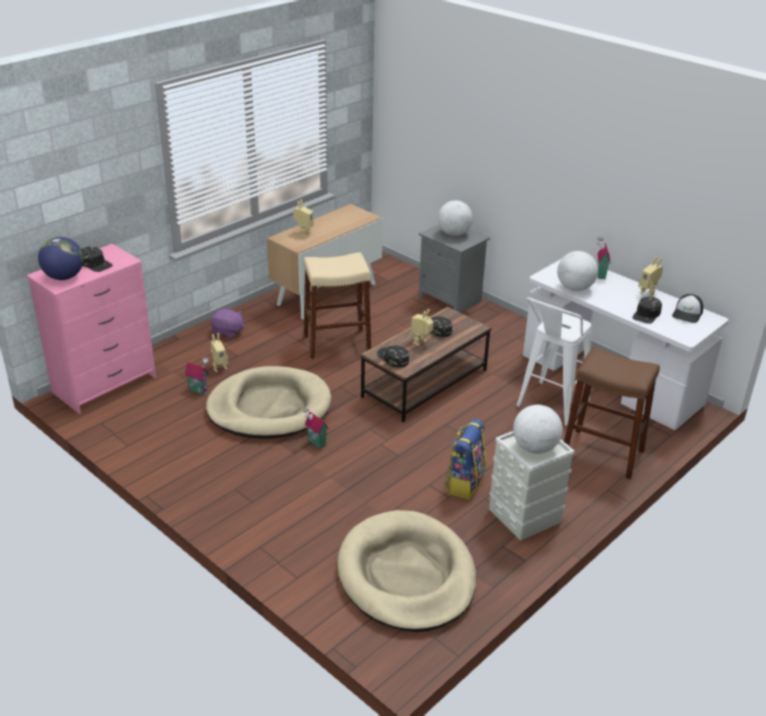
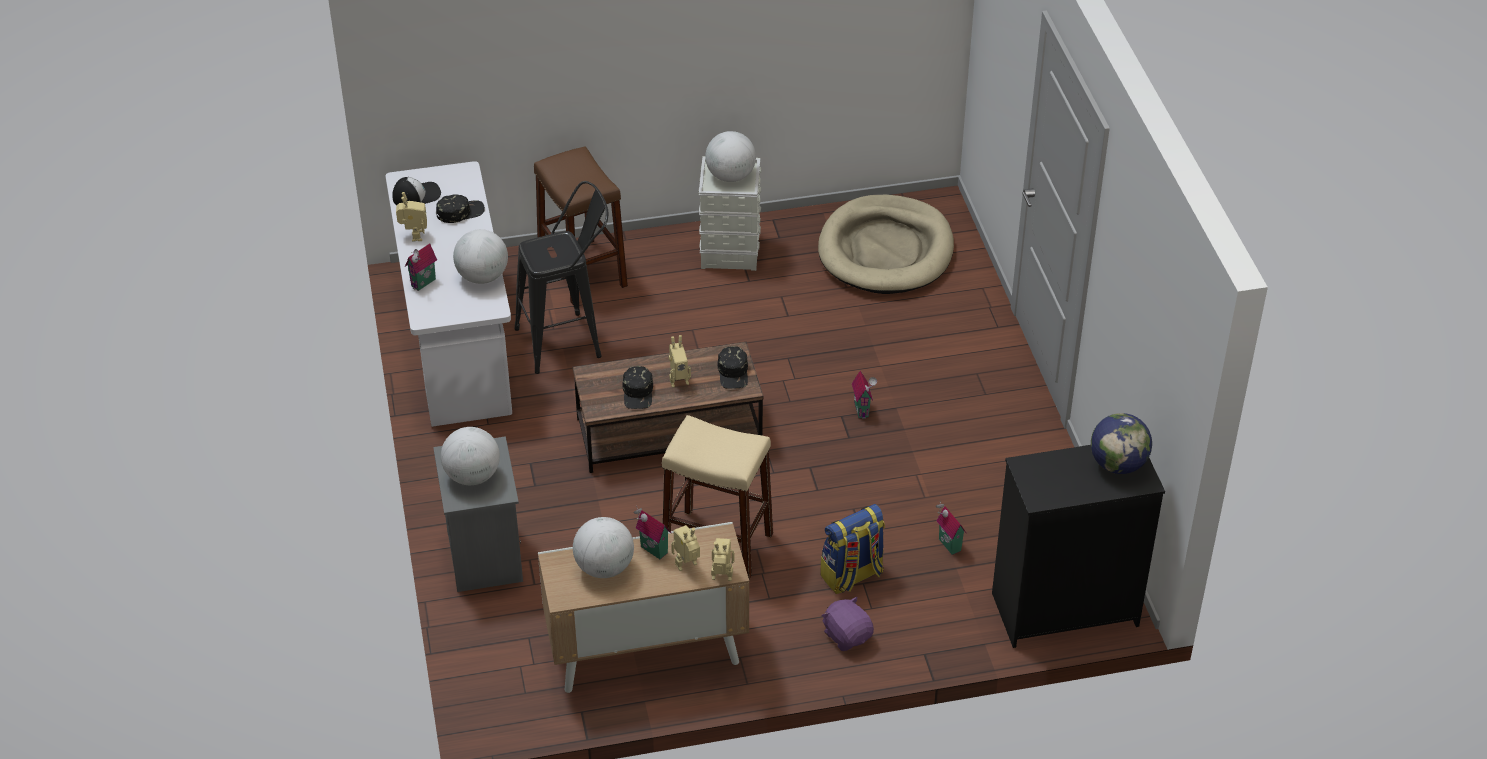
camera: 145 degrees left, 10 degrees up
pink dresser [26,244,156,414] -> black dresser [992,445,1165,648]
black cap [81,246,113,272] -> none
beige dog bed [206,366,332,438] -> none
toy robot [211,333,228,372] -> toy robot moved to [711,538,735,581]
backpack [445,419,486,500] -> backpack moved to [821,504,885,594]
white stool [517,298,591,426] -> black stool [515,181,608,374]
none -> globe [573,517,634,578]
none -> toy house [633,506,671,559]

